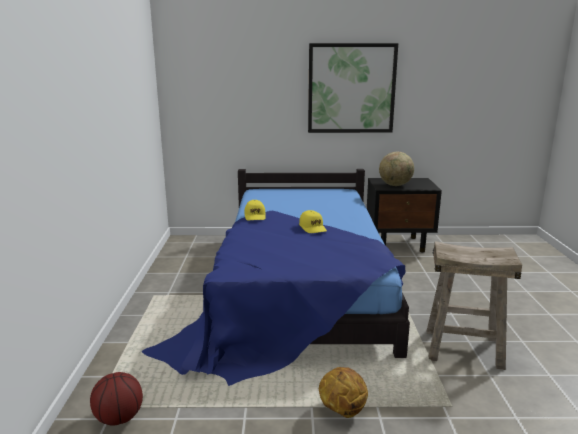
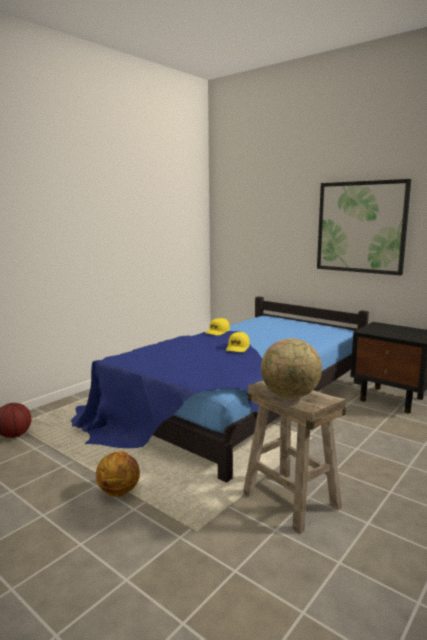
camera: 40 degrees right, 5 degrees down
globe [379,152,414,186] -> globe moved to [261,338,322,399]

